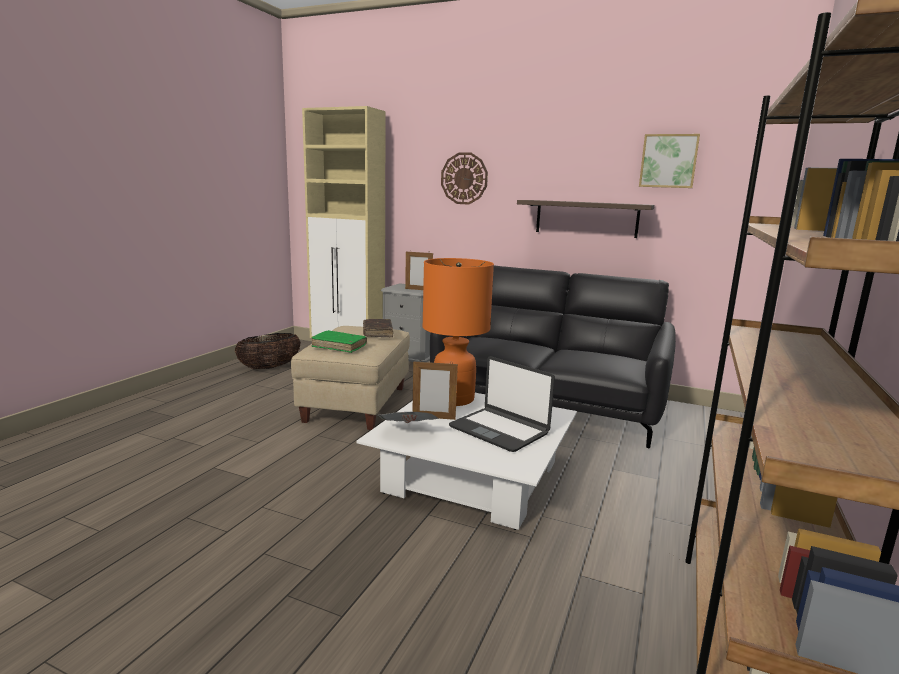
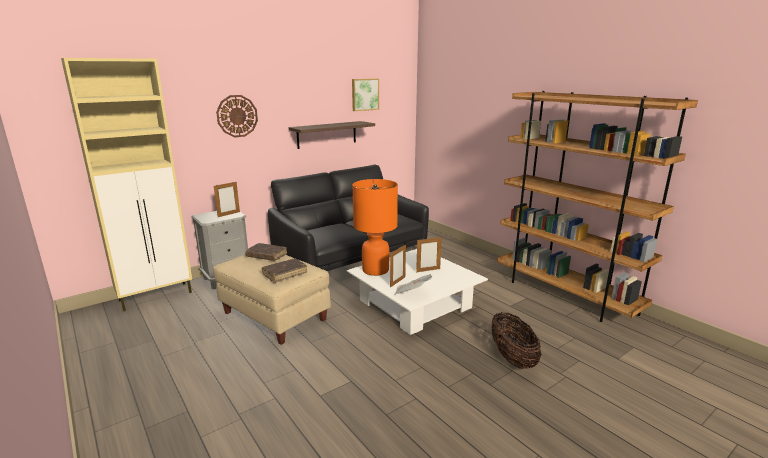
camera: 60 degrees left, 5 degrees up
basket [235,333,300,369] -> basket moved to [491,312,542,369]
green book [312,330,367,353] -> brown book [262,259,307,283]
laptop [449,356,555,452] -> picture frame [416,237,442,272]

